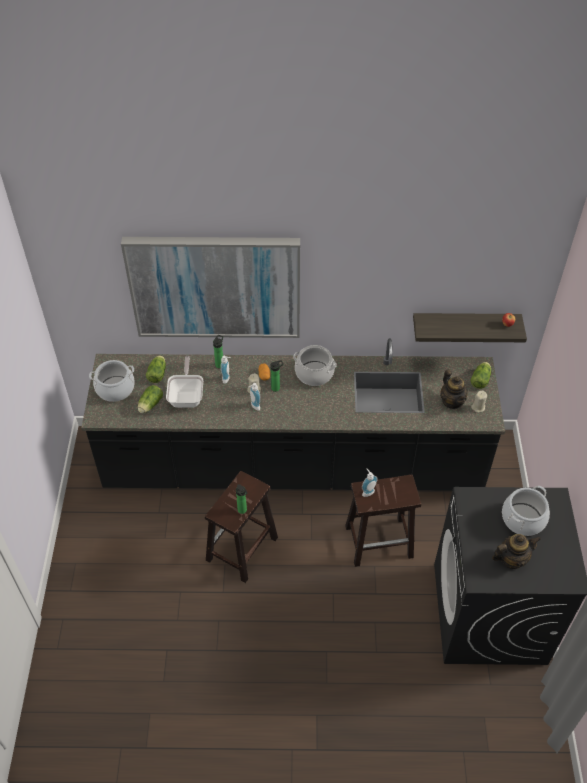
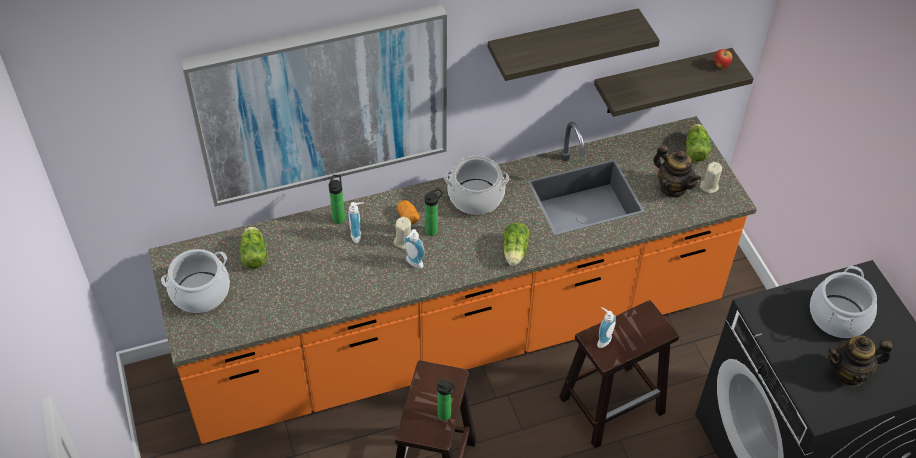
camera: 20 degrees left, 0 degrees up
black counter [81,338,505,491] -> orange counter [148,116,757,444]
lettuce [138,385,163,413] -> lettuce moved to [503,223,530,266]
frying pan [166,356,203,408] -> none
teapot [492,534,541,569] -> teapot turned 150 degrees counterclockwise [828,335,893,387]
none -> shelf [488,8,660,81]

